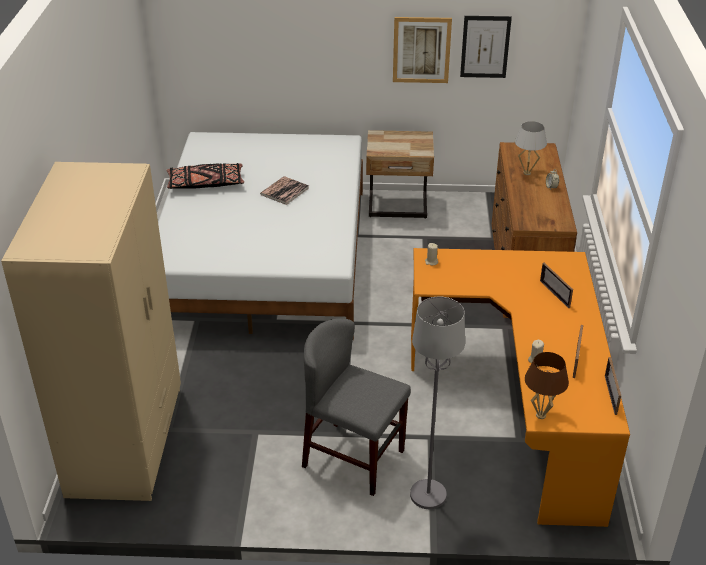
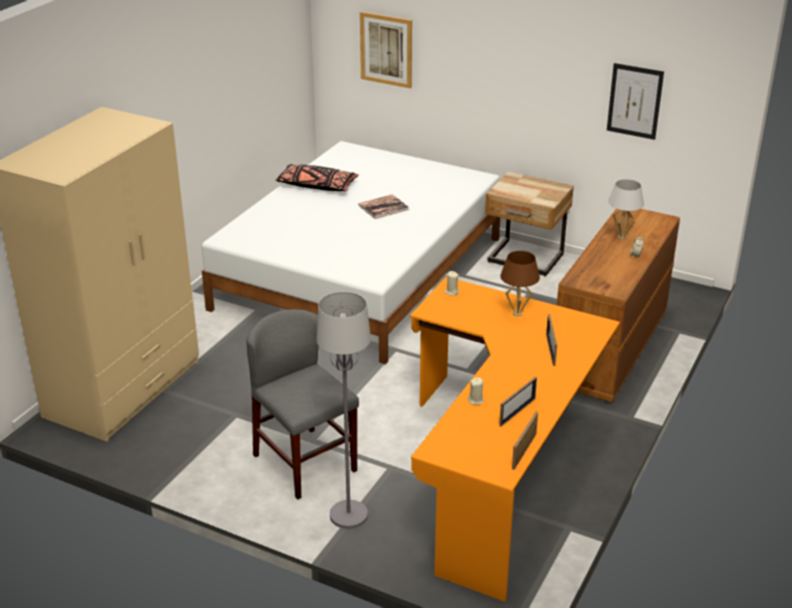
camera: 25 degrees right, 5 degrees down
picture [393,17,452,83] -> picture moved to [360,12,412,88]
brown table lamp [525,352,569,419] -> brown table lamp moved to [500,251,540,316]

